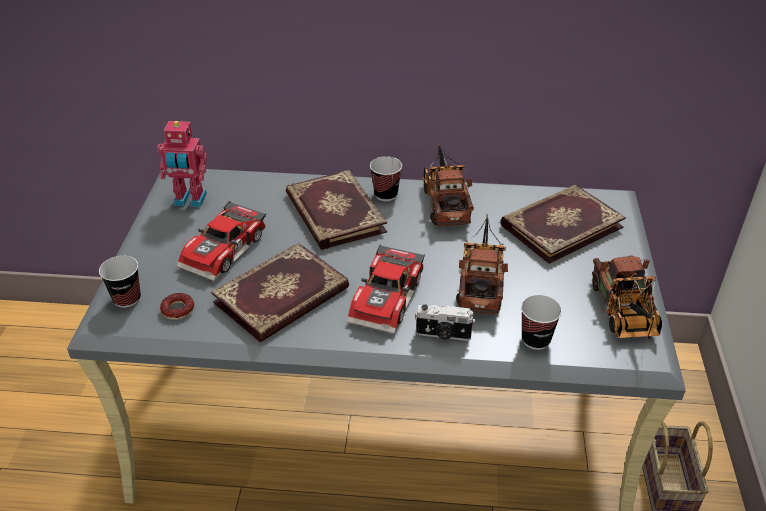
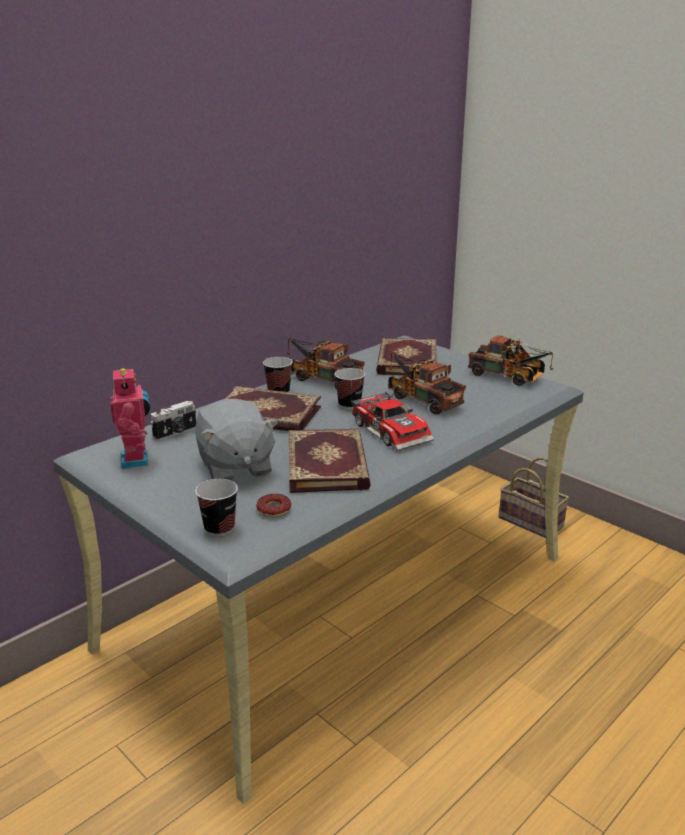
camera: 50 degrees left, 15 degrees down
toy robot [157,121,207,207] -> toy robot turned 60 degrees counterclockwise [110,366,150,469]
toy car [176,201,266,282] -> grey plush toy [195,399,278,480]
camera [415,304,475,341] -> camera moved to [150,401,196,441]
cup [521,295,562,350] -> cup moved to [334,368,365,409]

